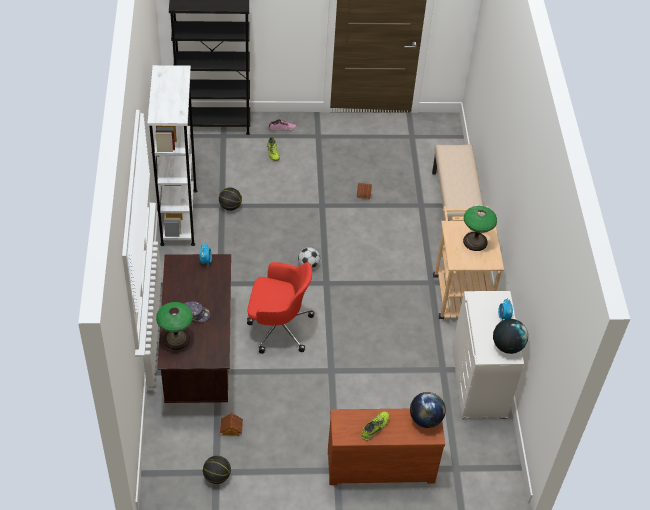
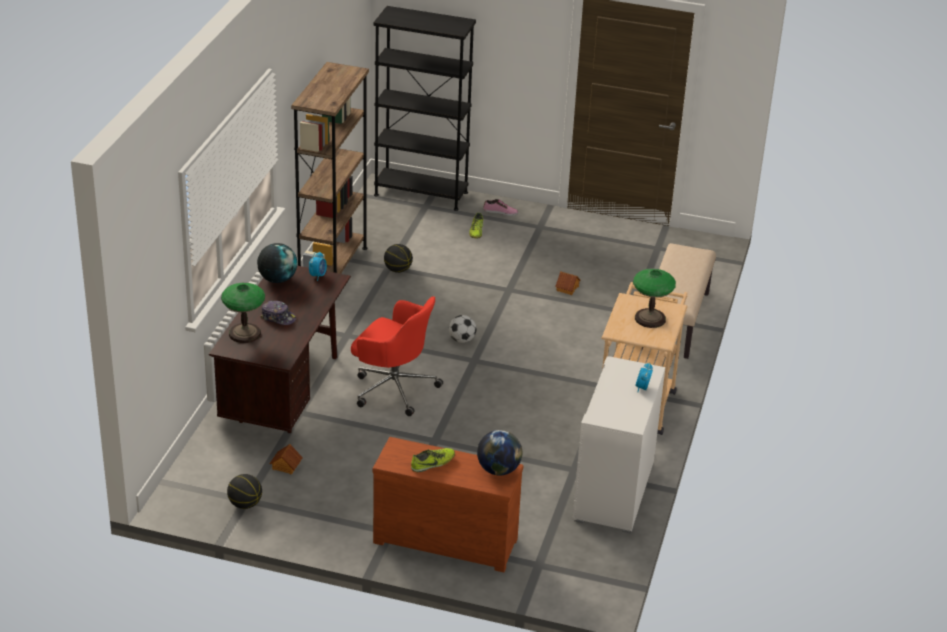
camera: 20 degrees right, 15 degrees down
white bookcase [147,65,197,246] -> brown bookcase [291,62,369,274]
globe [493,319,528,354] -> globe moved to [257,243,297,283]

